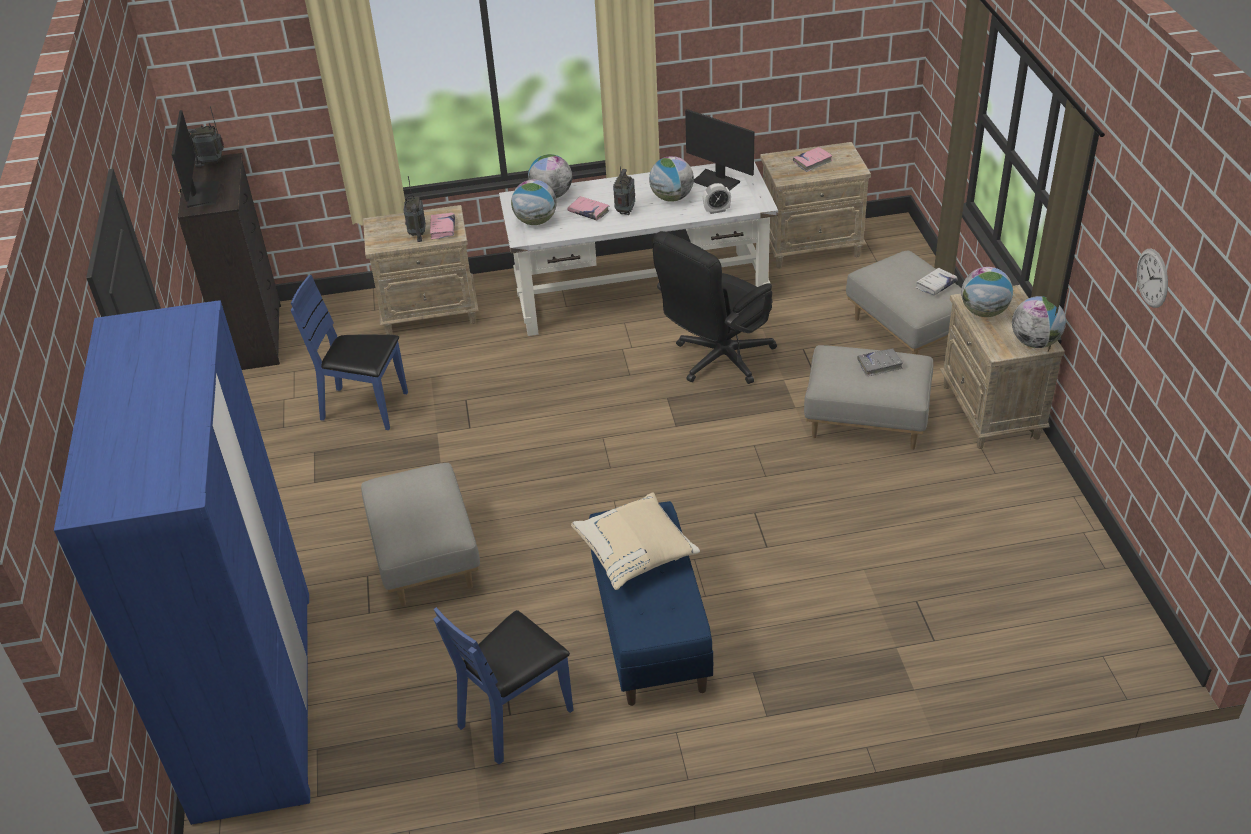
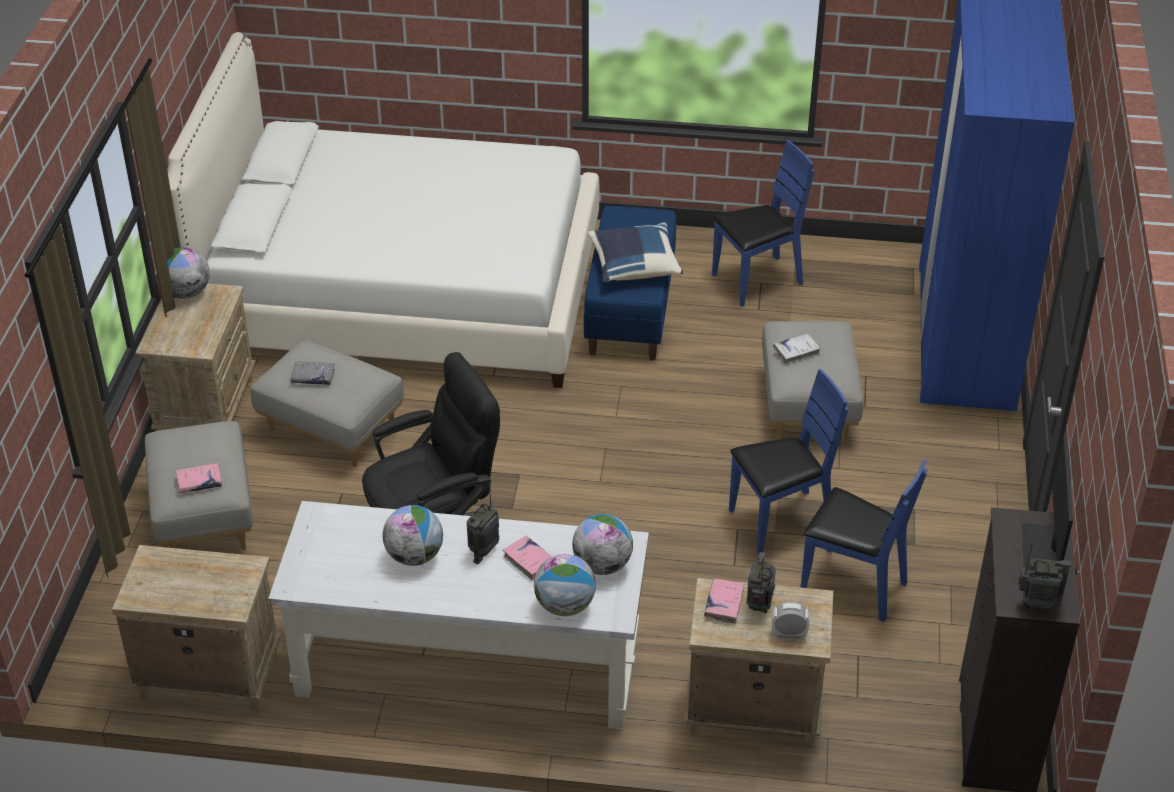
camera: 165 degrees left, 0 degrees up
beige pillow [571,492,700,590] -> blue pillow [588,222,683,282]
monitor [685,109,754,191] -> none
alarm clock [703,183,731,214] -> alarm clock moved to [772,601,810,639]
pink book [793,147,833,172] -> pink book moved to [176,463,222,493]
white book [915,268,957,296] -> white book moved to [774,334,821,365]
globe [961,267,1013,317] -> none
wall clock [1137,248,1168,308] -> none
none -> white bed [168,32,599,388]
none -> blue chair [729,369,848,555]

